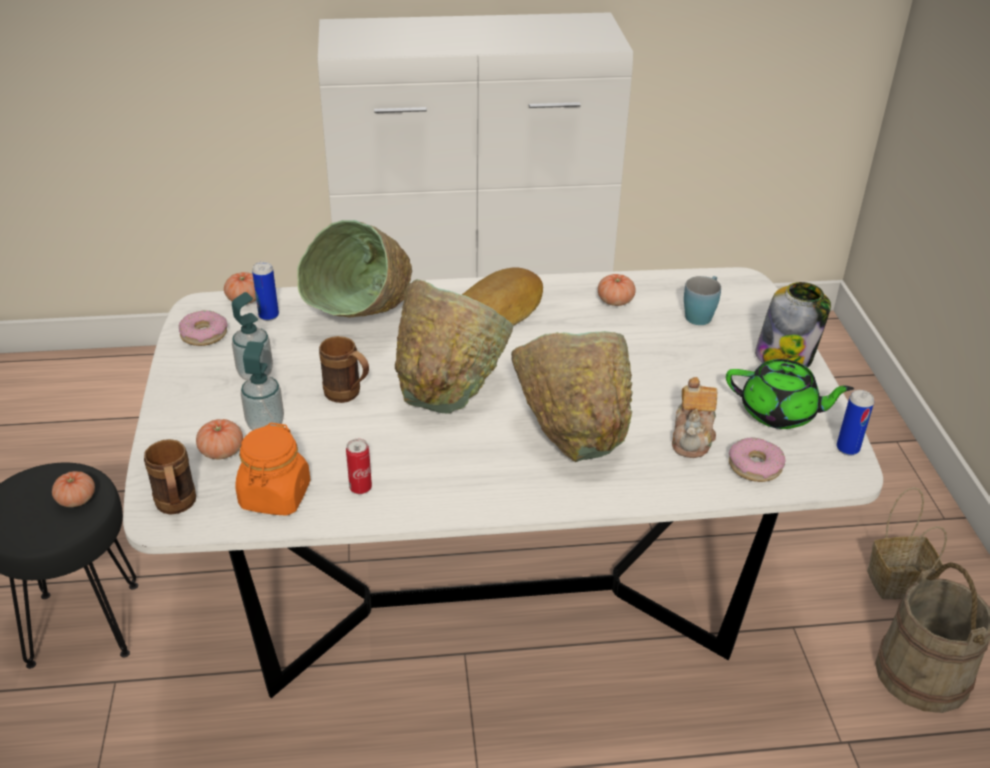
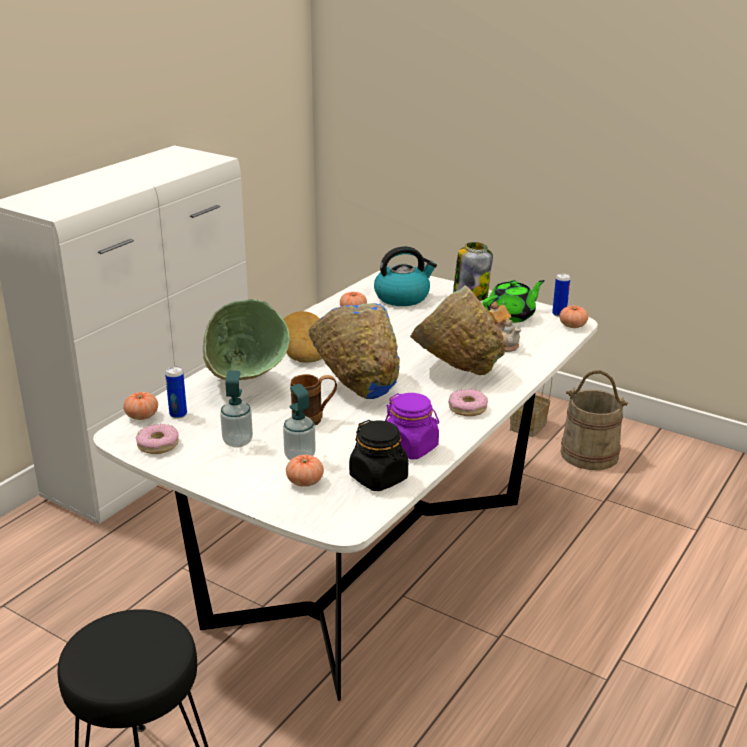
camera: 50 degrees left, 10 degrees down
tomato [52,471,95,507] -> tomato moved to [559,306,588,328]
brown mug [144,439,196,515] -> none
orange jar [235,423,311,516] -> black jar [349,420,408,491]
can [346,439,372,494] -> purple jar [385,393,439,459]
green bowl [395,279,514,414] -> blue bowl [308,303,400,399]
blue mug [684,276,721,325] -> kettle [374,246,437,306]
donut [729,437,785,482] -> donut moved to [448,389,488,416]

